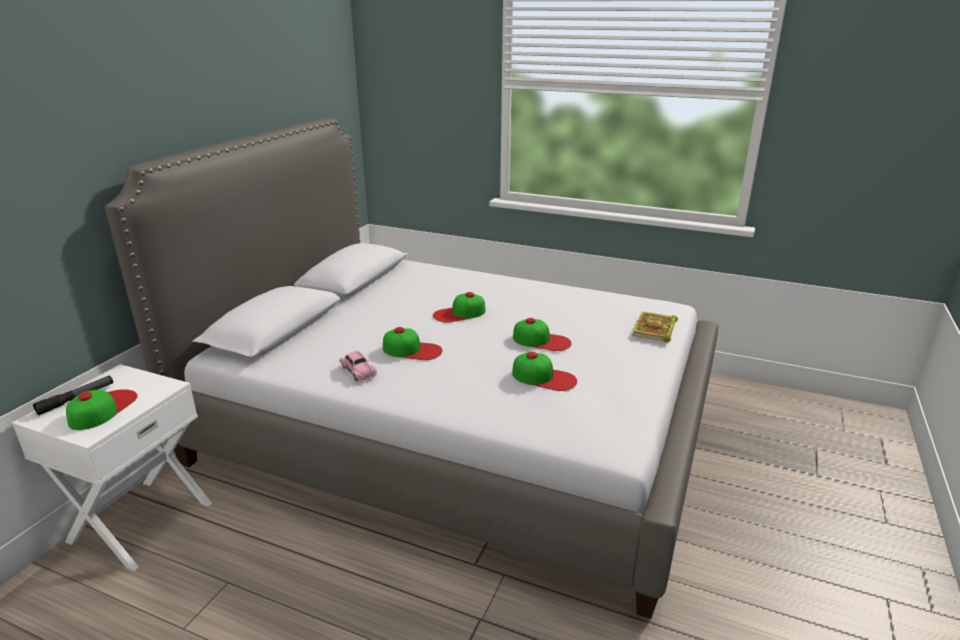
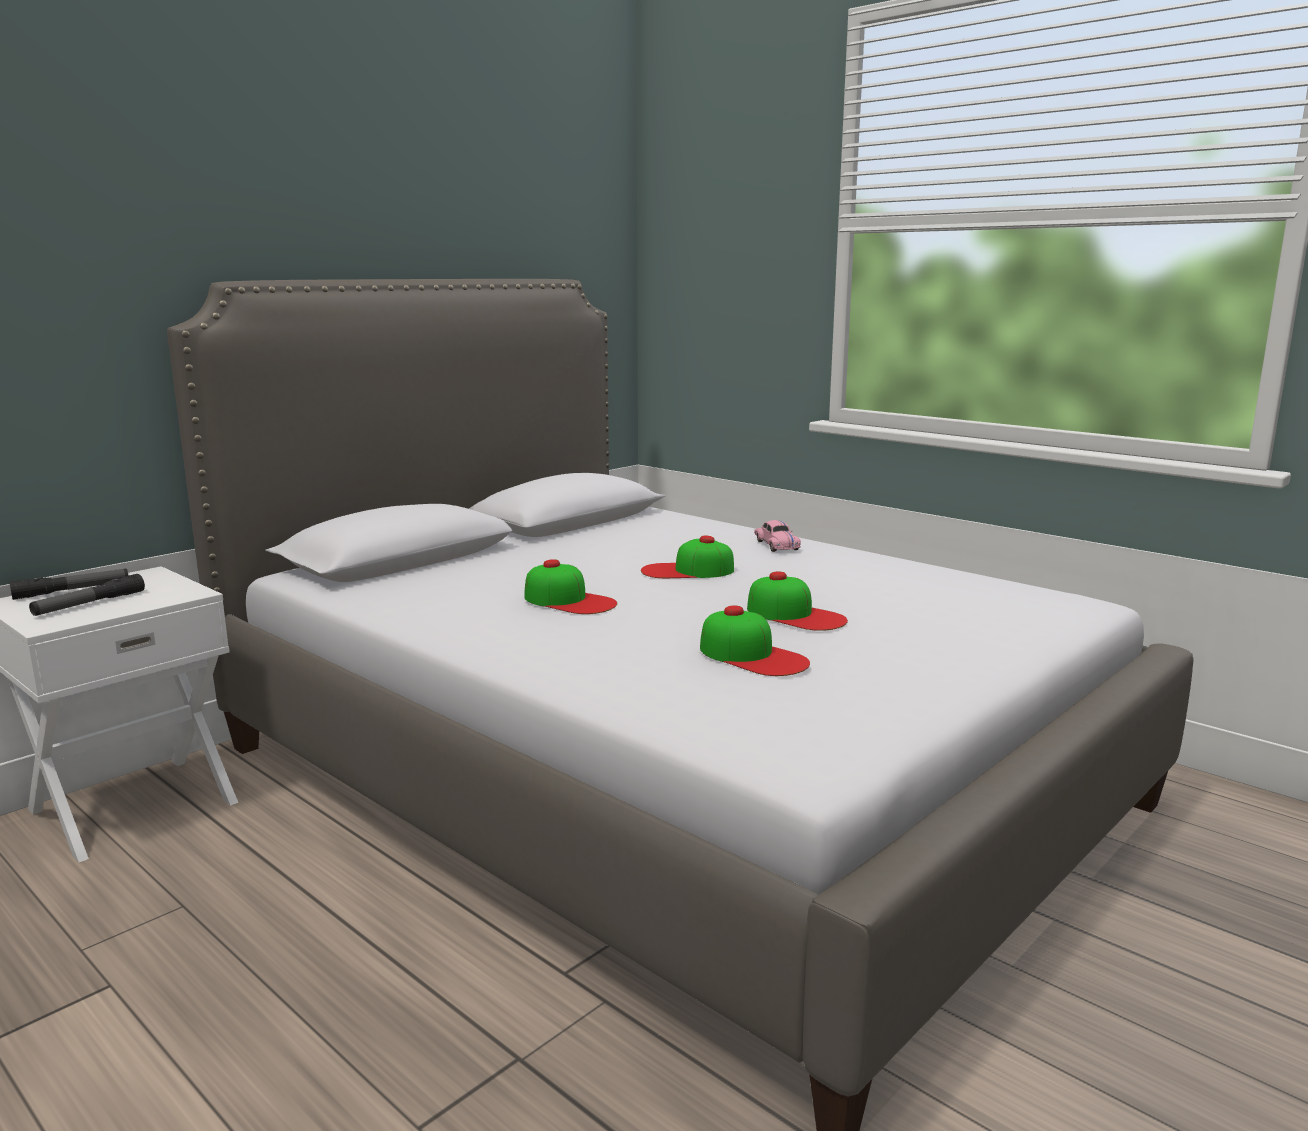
camera: 20 degrees right, 10 degrees down
cap [66,389,138,430] -> flashlight [29,574,145,616]
pink toy car [339,351,377,381] -> pink toy car moved to [754,520,801,552]
book [632,312,678,343] -> none

